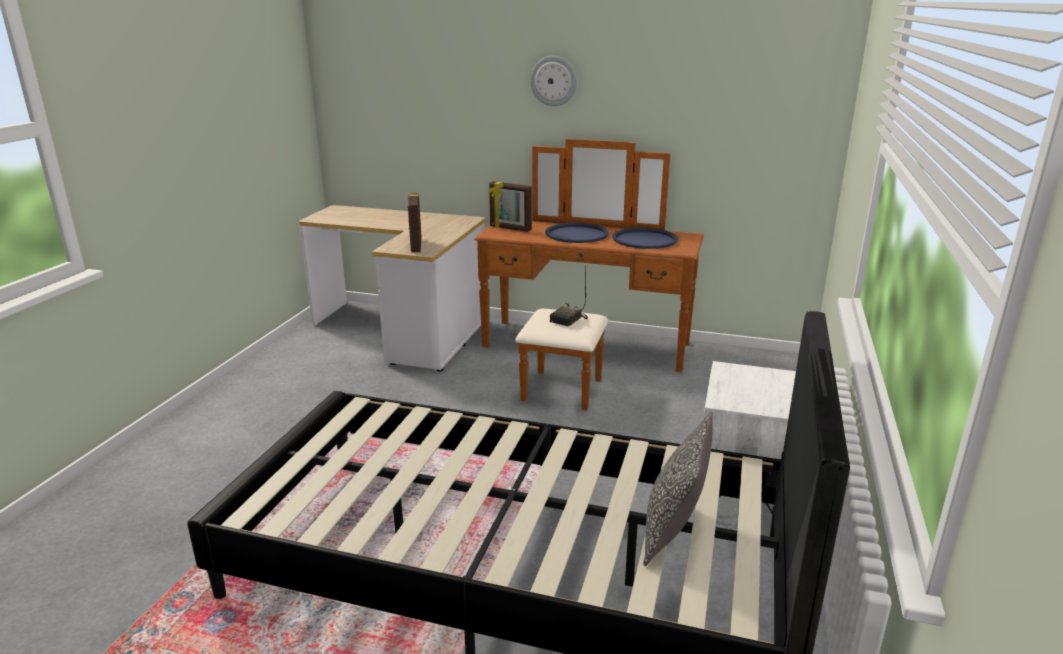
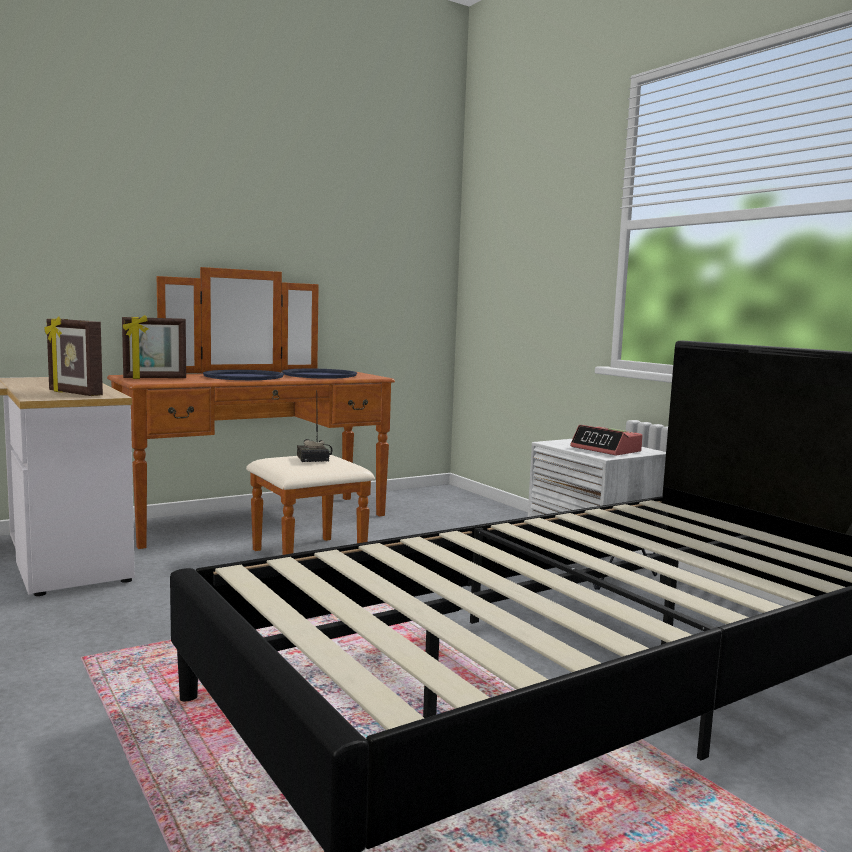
camera: 50 degrees left, 15 degrees down
wall clock [530,56,577,106] -> none
pillow [643,411,713,566] -> none
none -> alarm clock [570,425,643,456]

